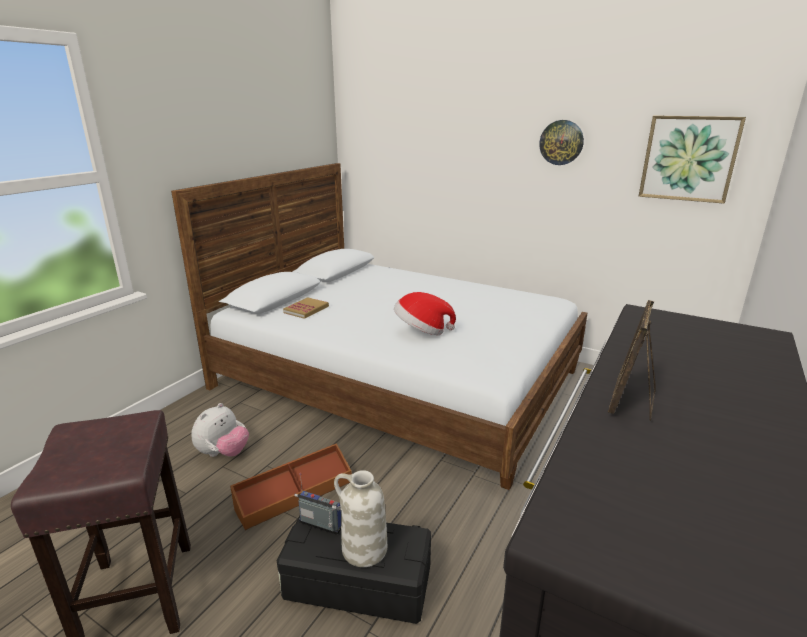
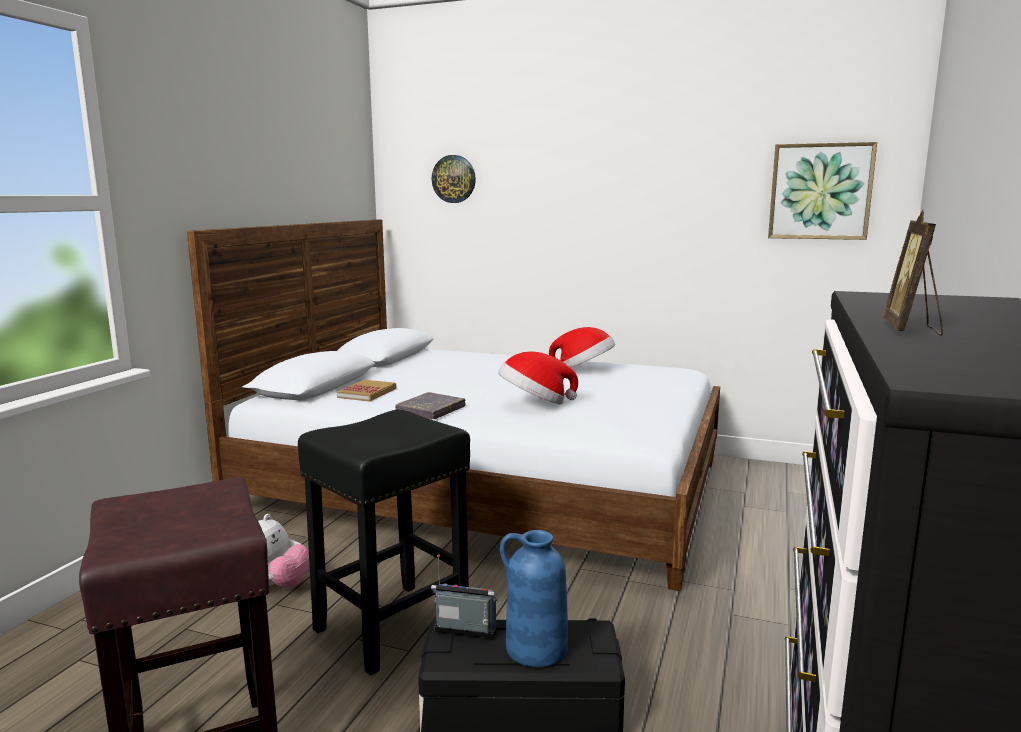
camera: 10 degrees left, 10 degrees down
brown storage box [230,443,352,530] -> black stool [298,409,470,675]
white vase [334,470,387,567] -> blue vase [500,530,568,667]
wall clock [539,120,584,165] -> wall clock moved to [432,155,476,203]
none -> grey book [395,392,465,419]
none -> hat [549,327,615,368]

